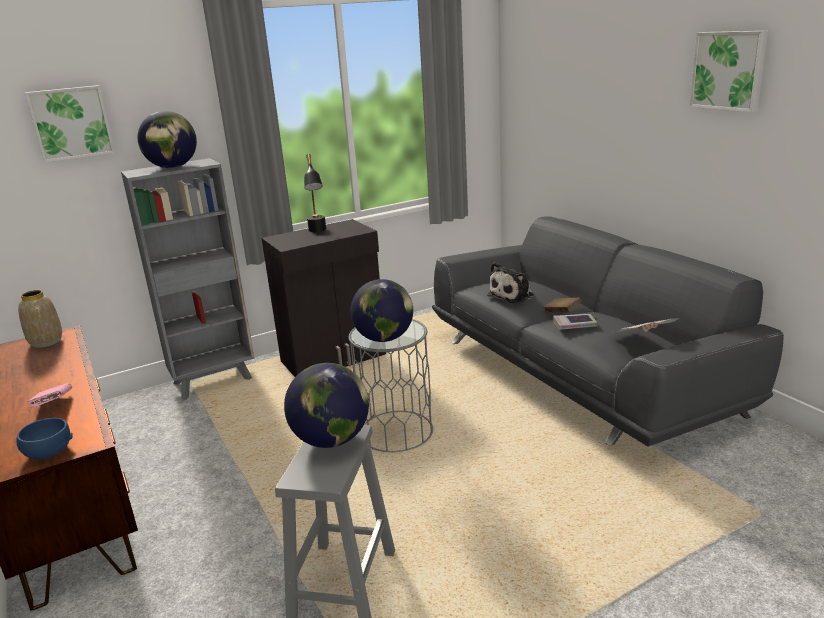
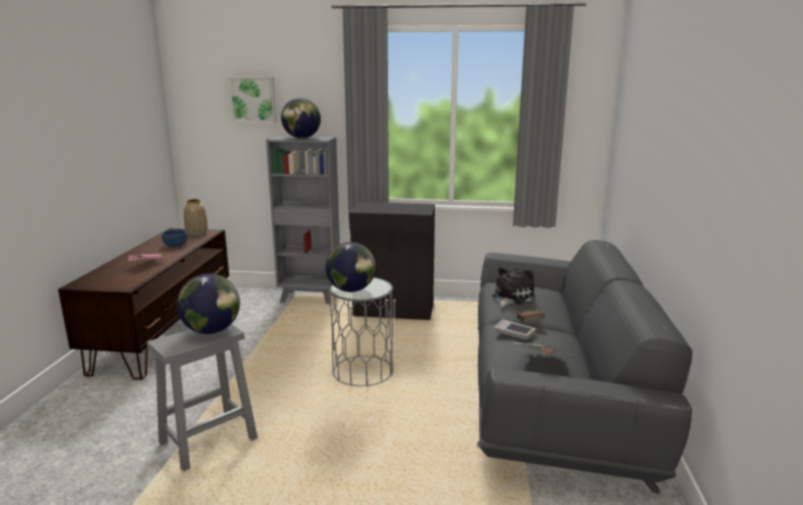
camera: 35 degrees right, 5 degrees down
blue bowl [16,418,73,459] -> blue bowl moved to [162,229,188,247]
black table lamp [304,154,326,232] -> none
plush toy [487,262,535,303] -> plush toy turned 135 degrees clockwise [492,267,535,307]
picture [690,31,768,112] -> none

